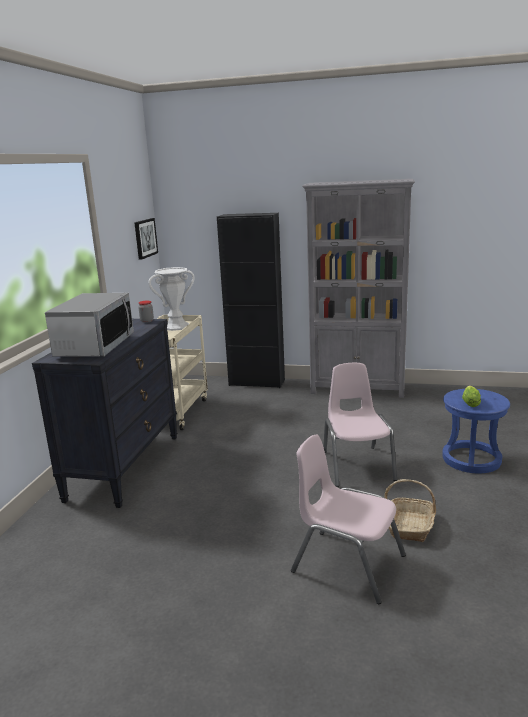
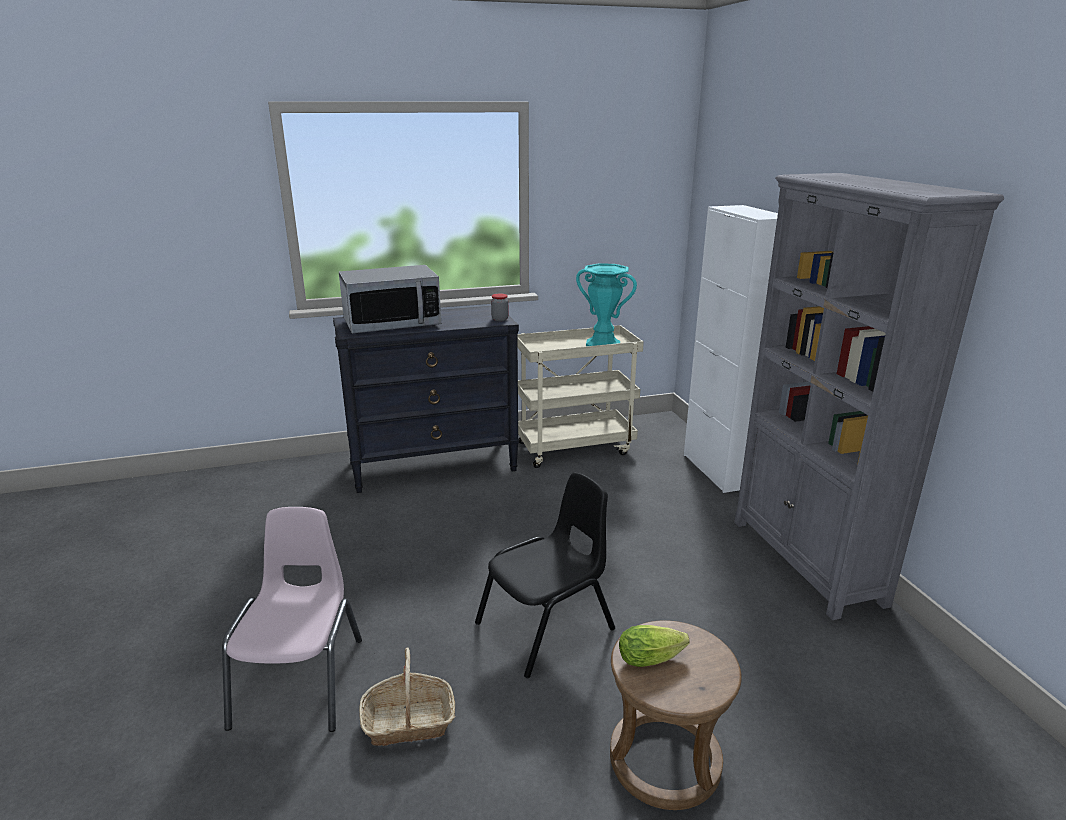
camera: 60 degrees right, 5 degrees up
picture [134,218,158,260] -> none
white vase [148,267,194,331] -> turquoise vase [576,263,637,346]
black cabinet [217,213,285,388] -> white cabinet [684,205,778,493]
pink chair [323,363,397,487] -> black chair [475,473,615,678]
blue stool [442,389,510,473] -> brown stool [610,620,742,810]

